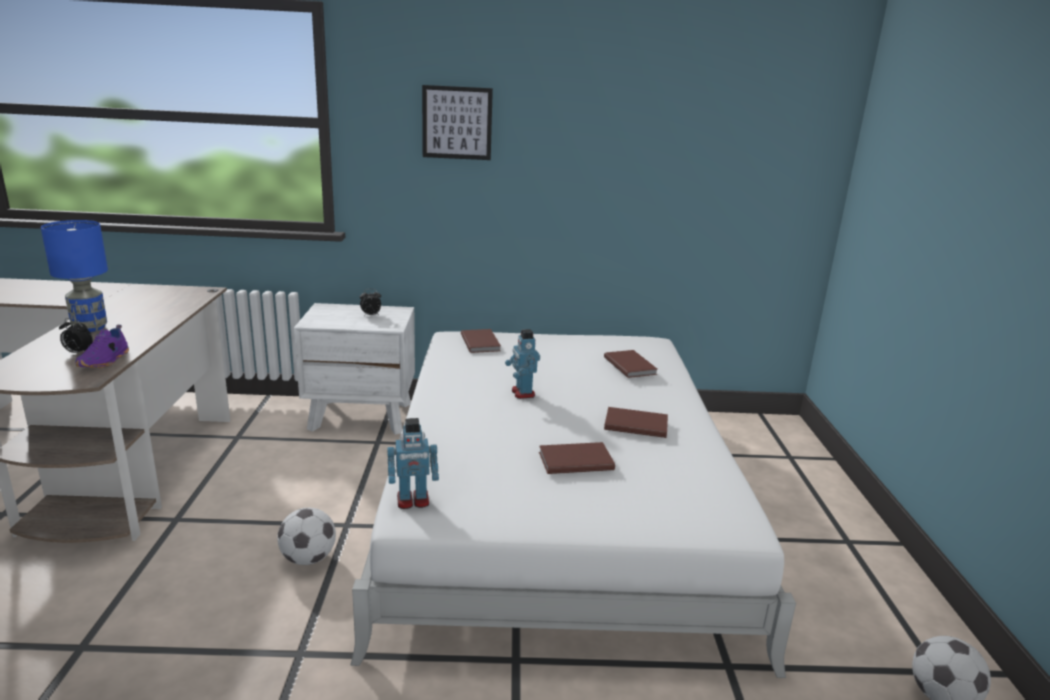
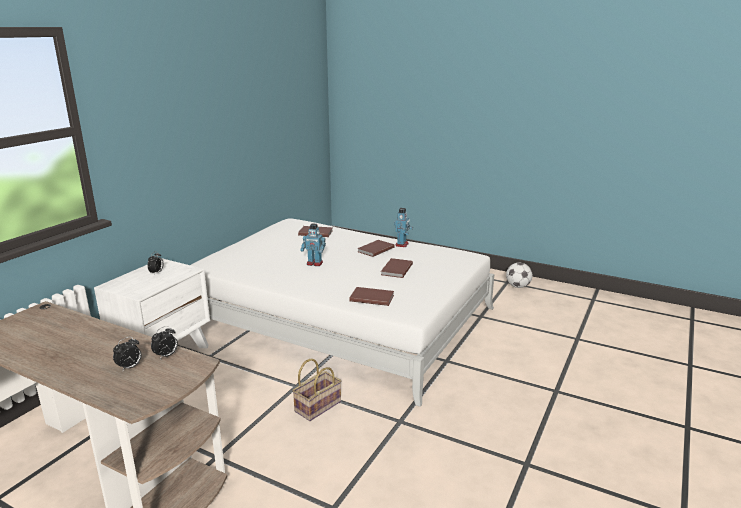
camera: 60 degrees left, 0 degrees up
blue table lamp [41,220,108,332] -> none
purple shoe [76,325,129,368] -> alarm clock [151,326,178,359]
football [277,508,336,565] -> basket [292,359,341,421]
toy robot [387,418,439,509] -> toy robot moved to [394,208,413,247]
picture [422,85,493,160] -> none
brown book [461,329,501,353] -> brown book moved to [349,287,394,306]

